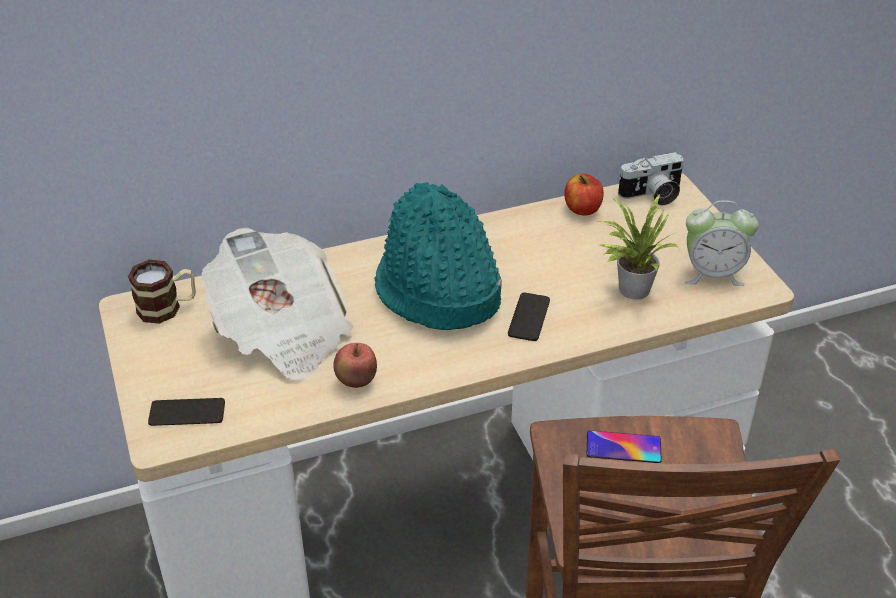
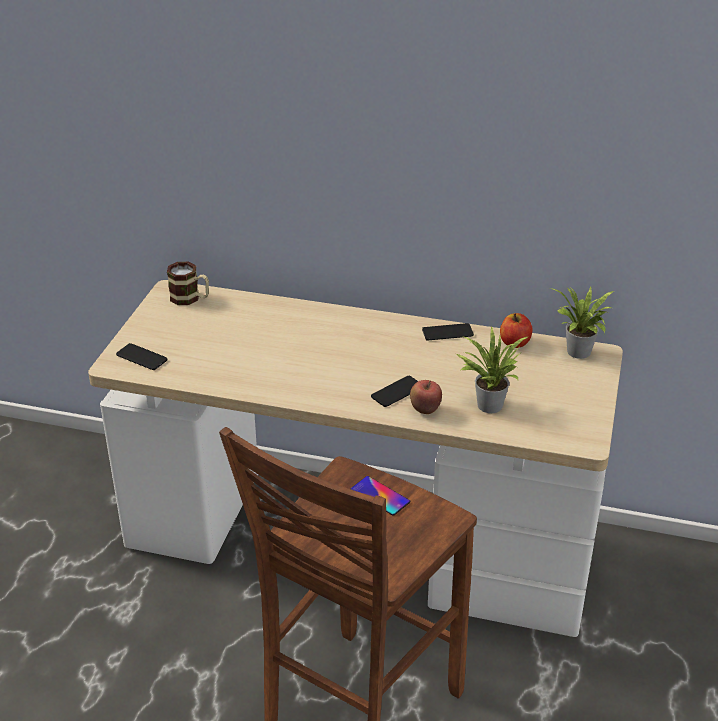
camera: 35 degrees right, 5 degrees down
newspaper [201,227,354,381] -> none
apple [333,343,377,388] -> apple moved to [410,380,442,414]
turquoise hat [374,182,502,330] -> none
camera [618,152,684,206] -> potted plant [550,286,614,359]
alarm clock [685,200,759,286] -> none
none -> phone [422,323,474,340]

